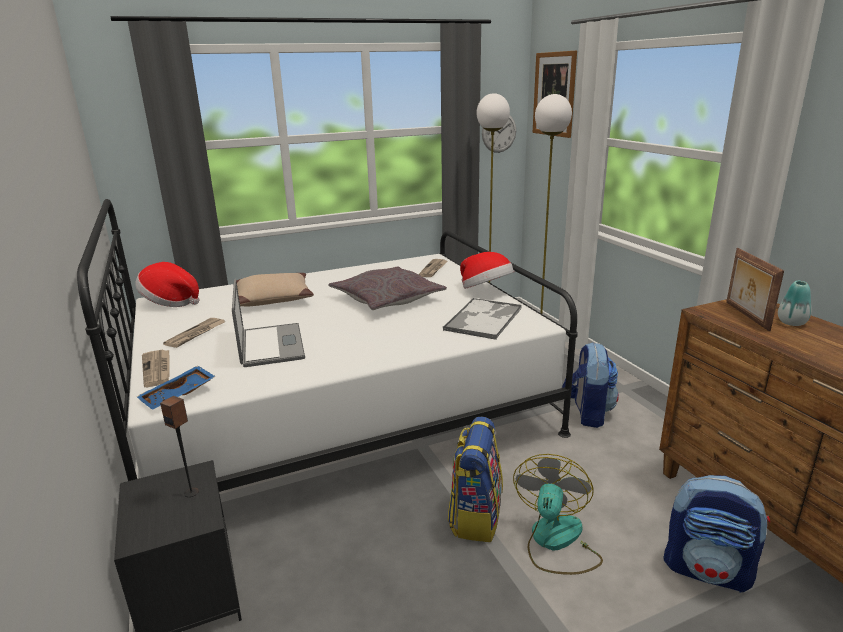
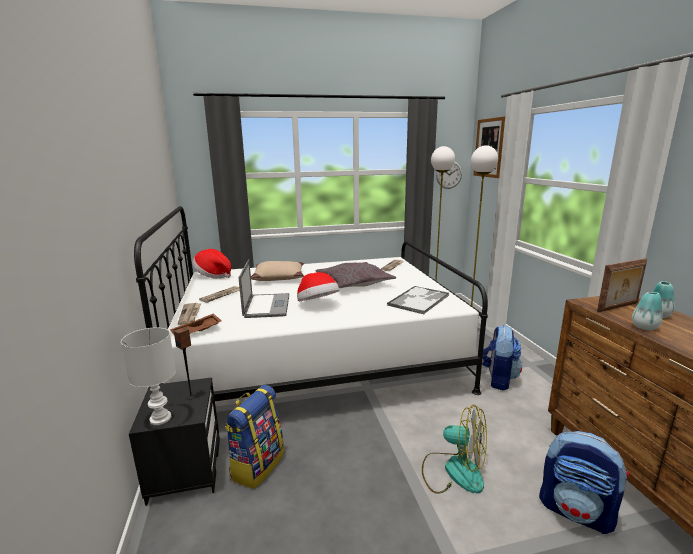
camera: 10 degrees right, 5 degrees down
blue tray [137,365,216,410] -> brown tray [170,313,221,335]
backpack [448,417,503,542] -> backpack moved to [225,385,284,489]
hat [460,252,515,289] -> hat moved to [297,272,339,301]
fan [513,454,603,575] -> fan turned 90 degrees clockwise [422,405,487,494]
picture frame [726,248,784,331] -> picture frame turned 120 degrees counterclockwise [597,258,647,312]
none -> white table lamp [121,327,176,425]
none -> vase [632,292,663,330]

